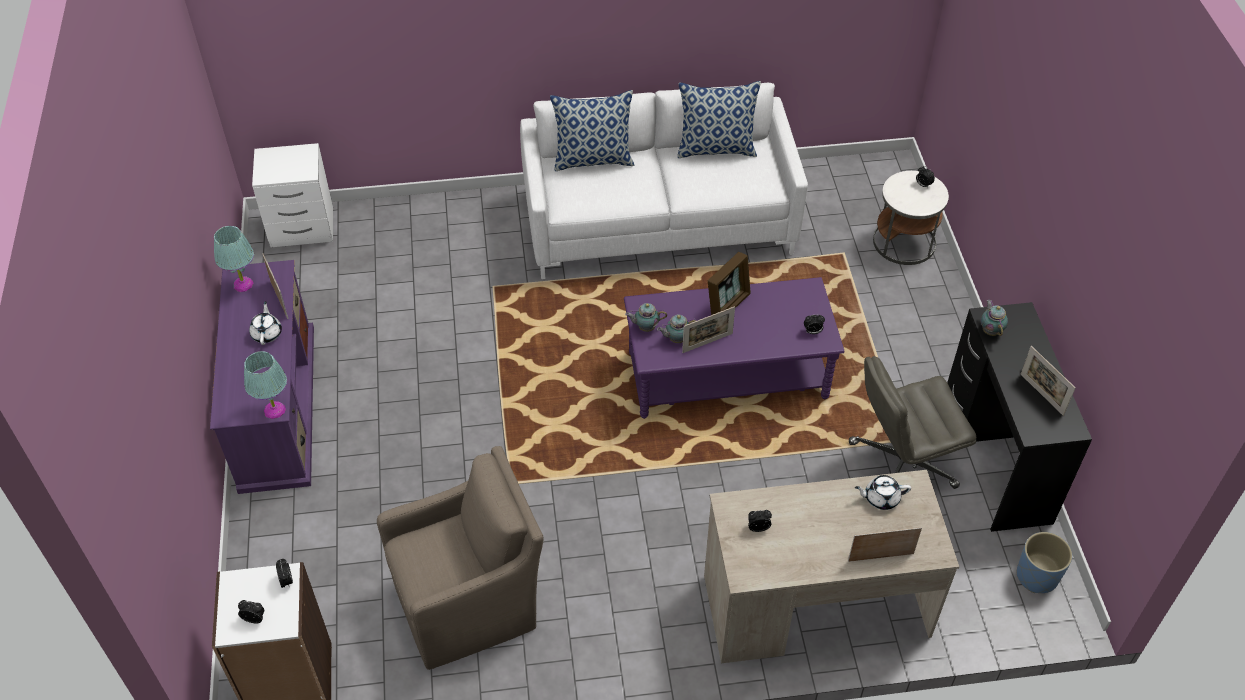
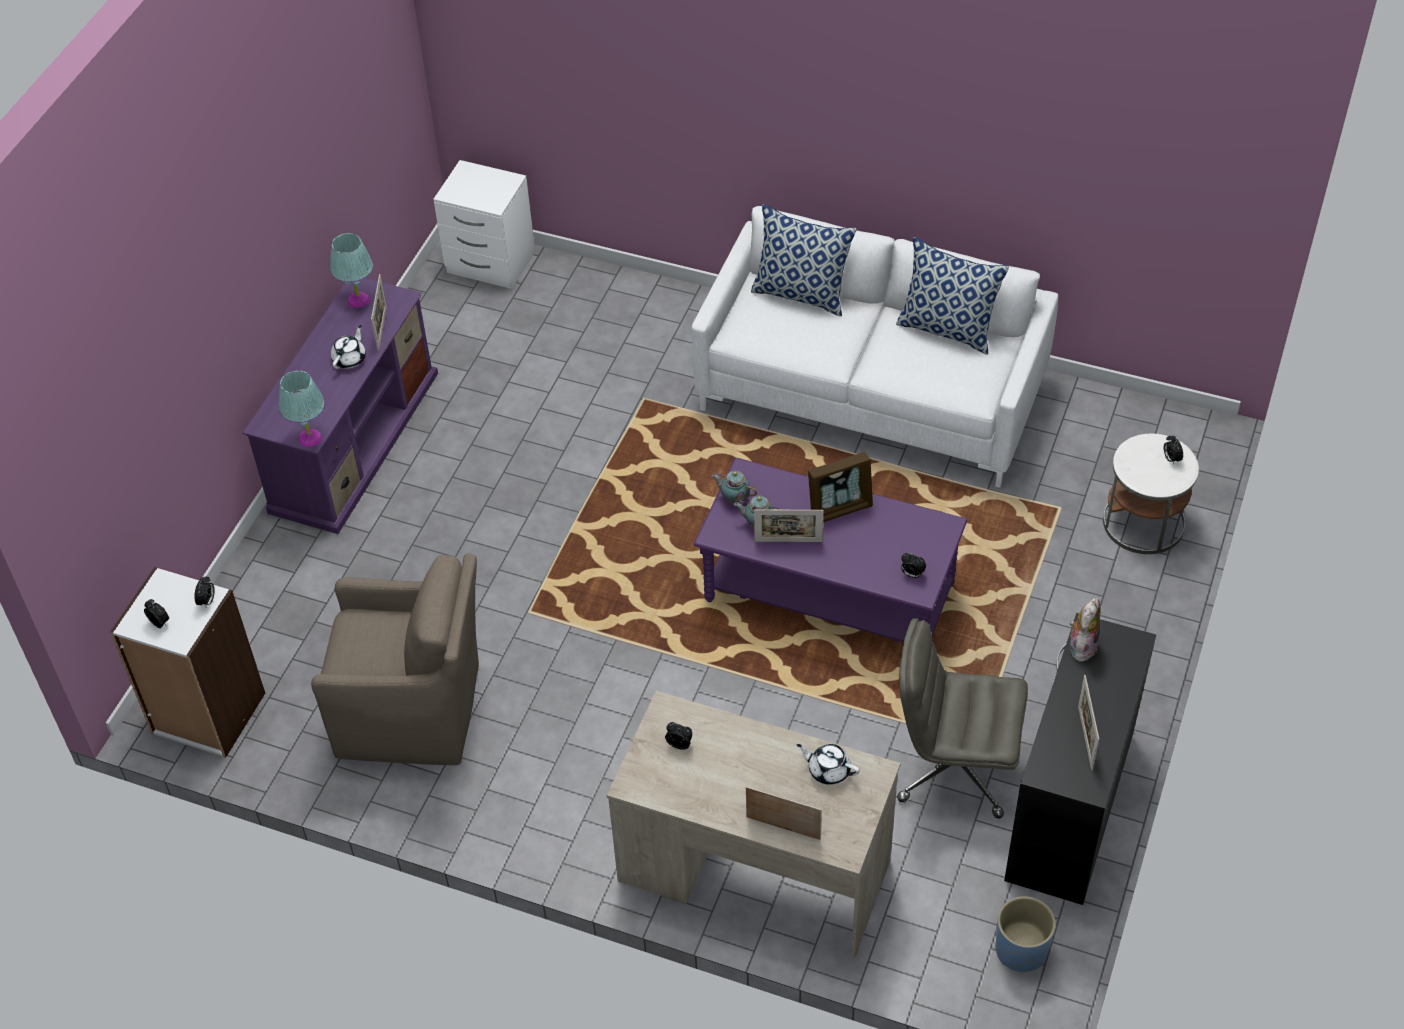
camera: 30 degrees right, 0 degrees up
teapot [981,300,1008,336] -> plush toy [1070,597,1100,663]

